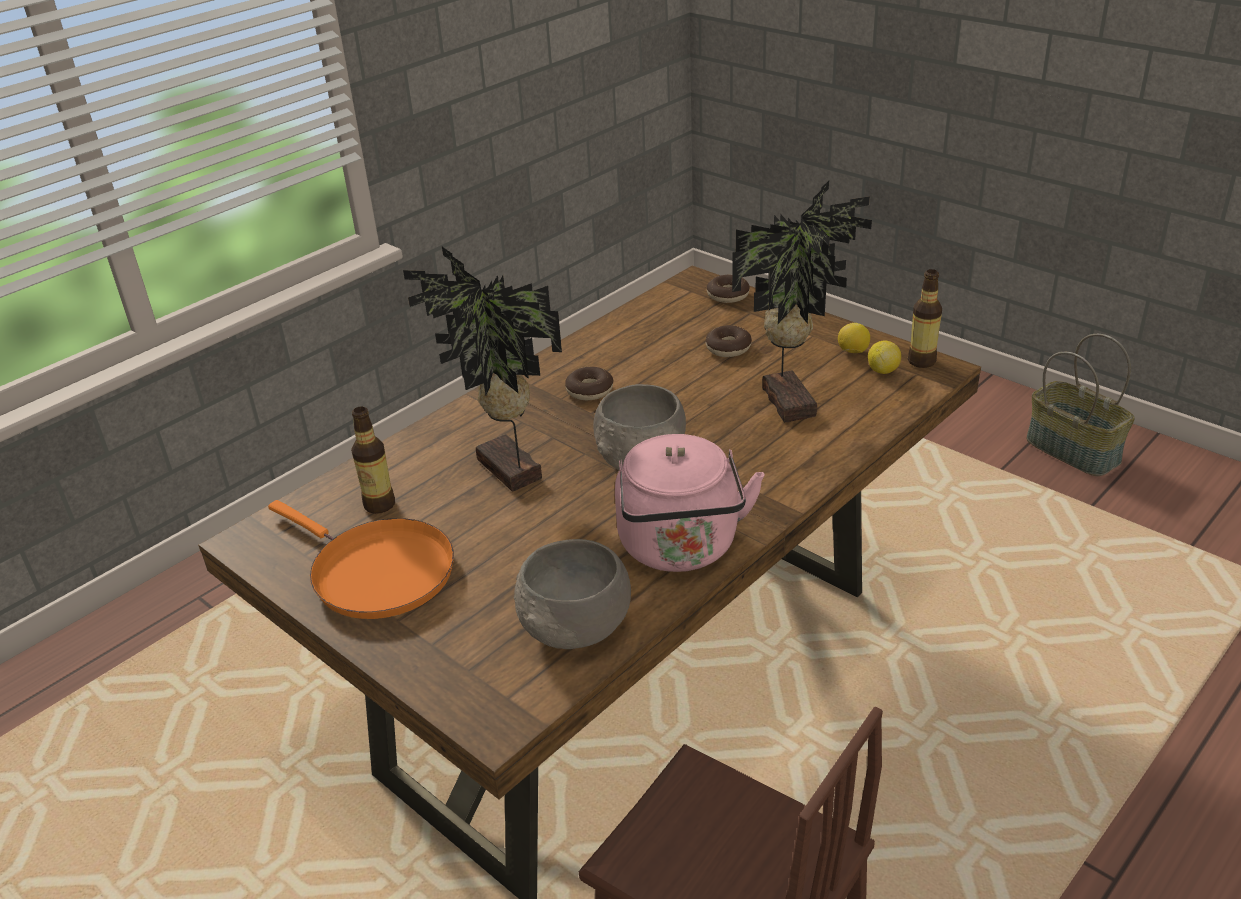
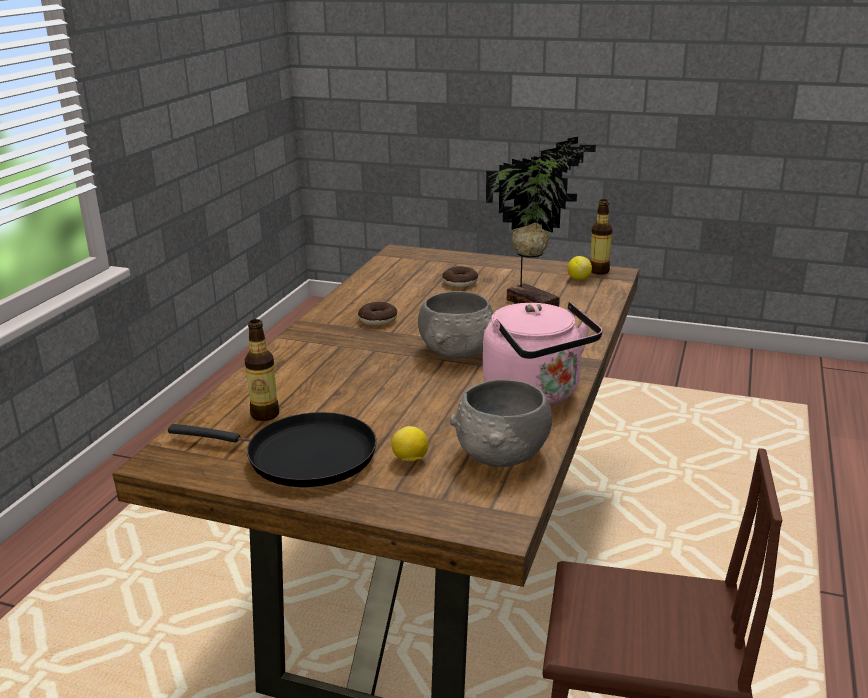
camera: 25 degrees left, 10 degrees down
orange frying pan [268,500,454,619] -> black frying pan [168,412,377,487]
potted plant [403,247,562,491] -> none
donut [707,275,750,303] -> none
lemon [838,323,870,353] -> lemon moved to [391,426,428,461]
basket [1026,334,1135,476] -> none

